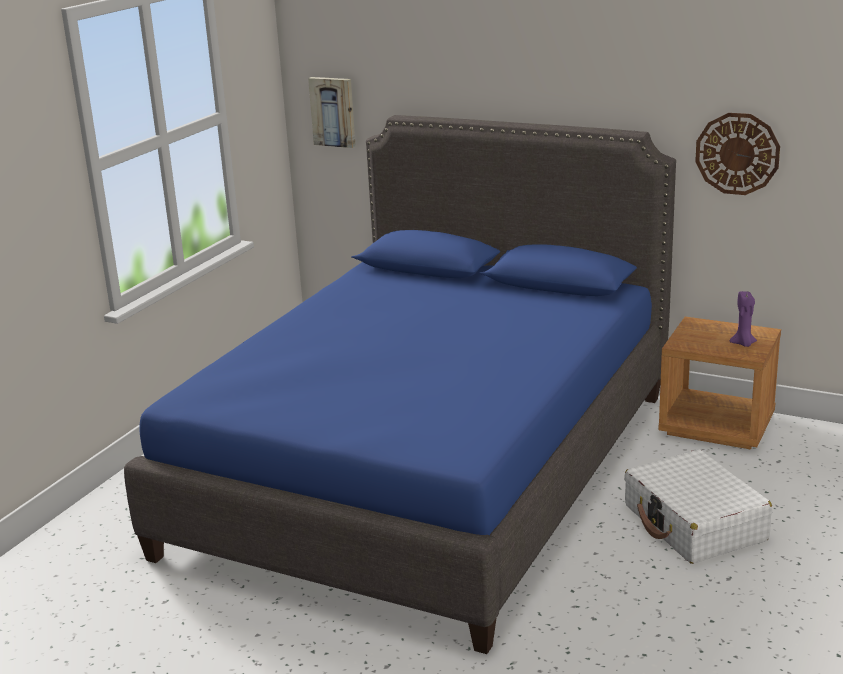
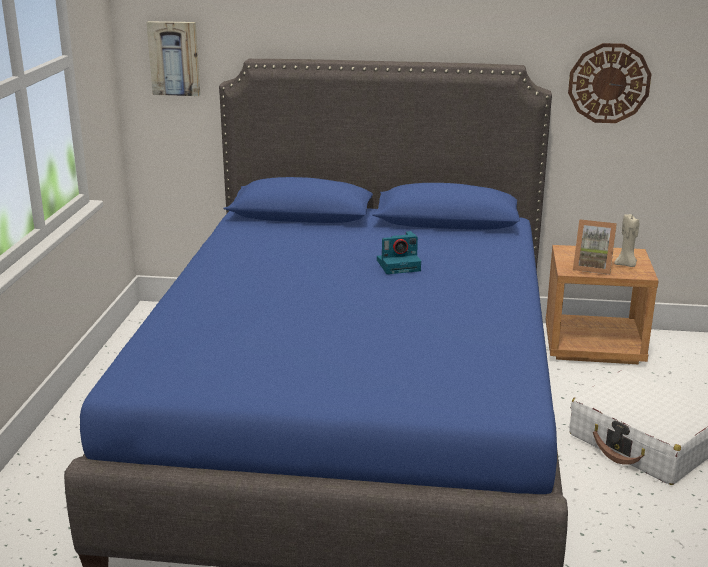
camera: 20 degrees left, 0 degrees up
purple candle [730,291,757,347] -> beige candle [614,213,639,267]
none -> camera [377,231,421,274]
none -> picture frame [573,219,617,275]

